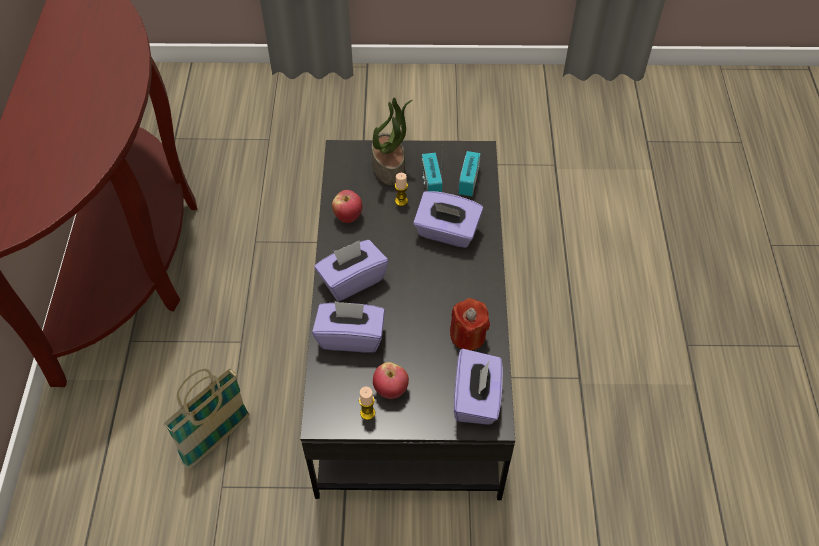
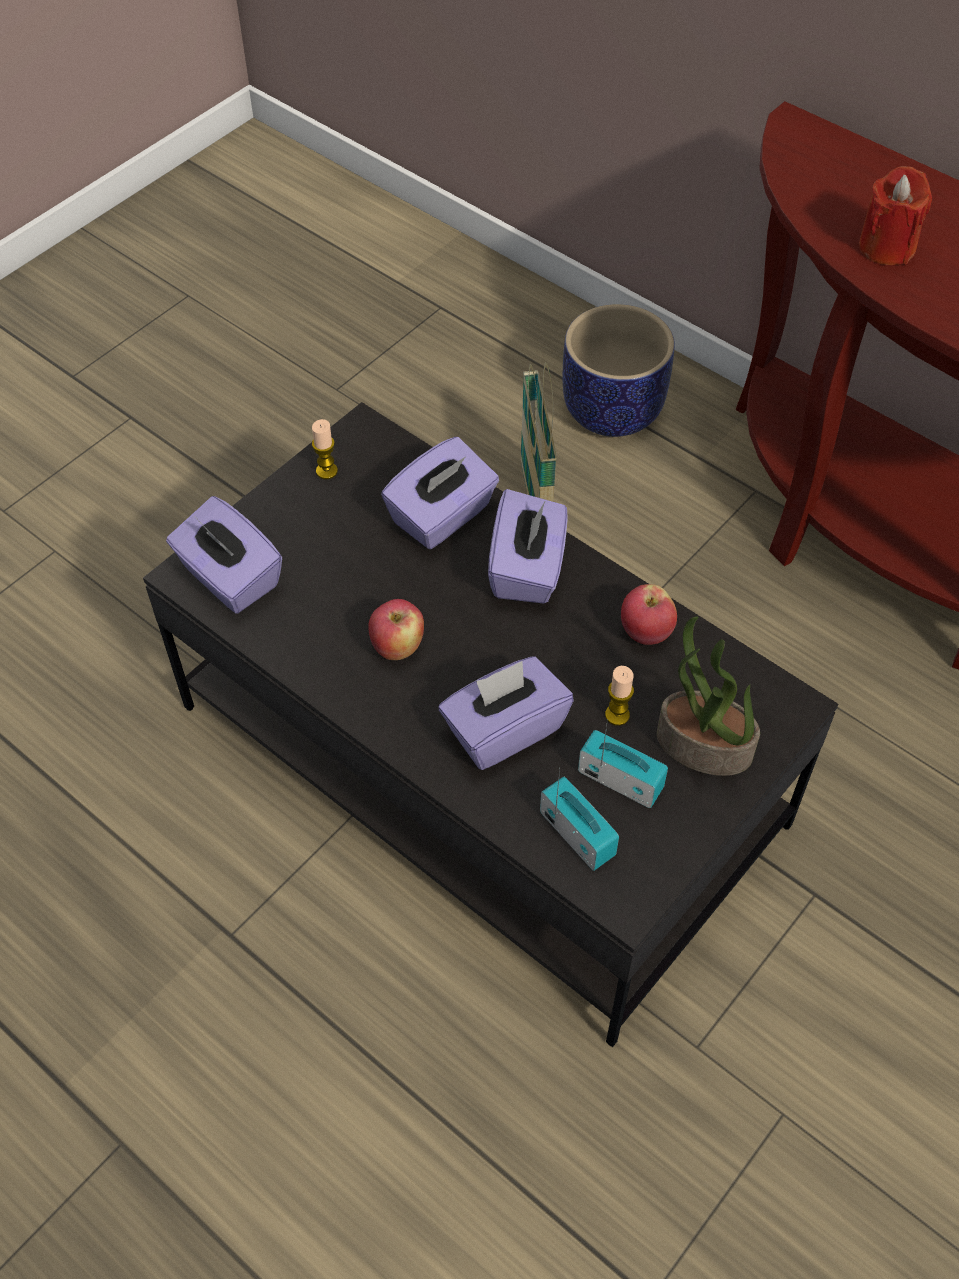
camera: 130 degrees right, 0 degrees up
apple [373,362,409,399] -> apple moved to [368,599,424,660]
red candle [450,298,490,351] -> red candle moved to [859,166,932,265]
none -> planter [562,304,675,437]

